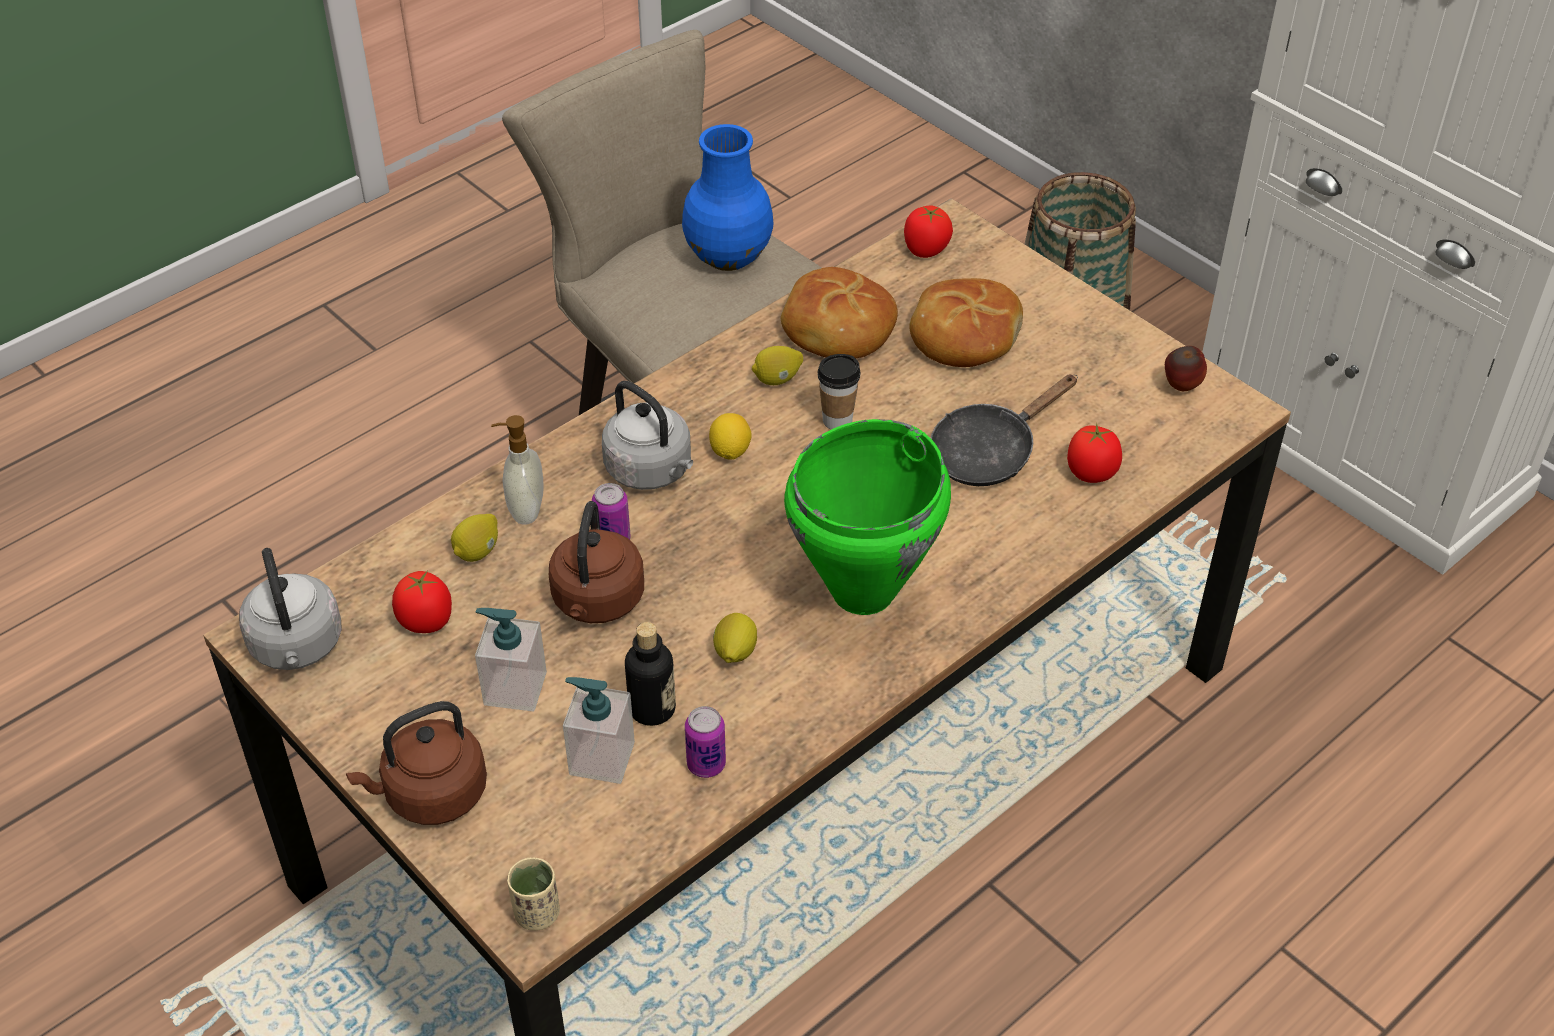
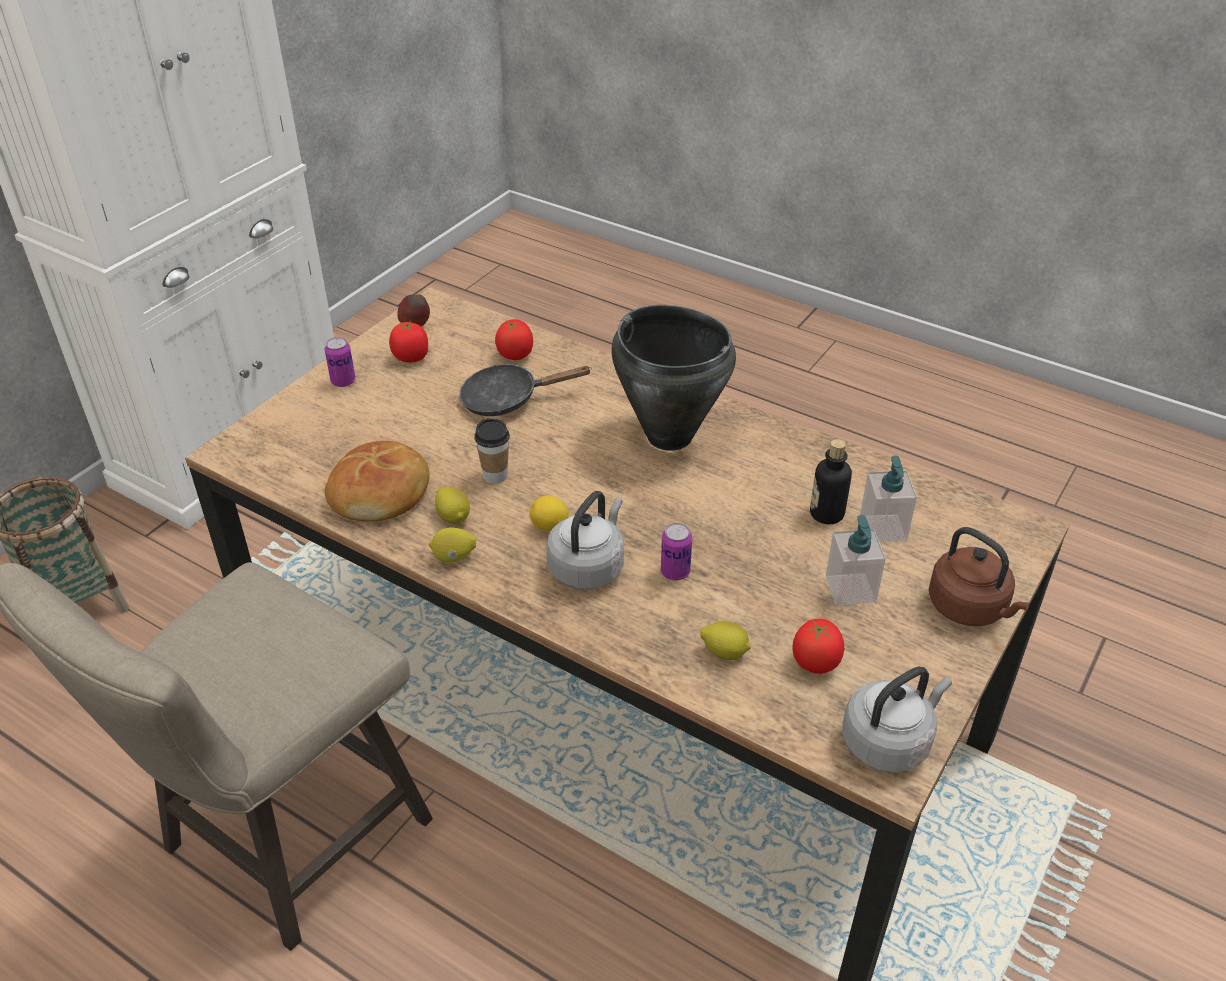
camera: 105 degrees left, 5 degrees down
soap dispenser [491,415,544,525] -> none
beige cup [507,858,560,931] -> none
brown kettle [549,501,644,623] -> none
blue vase [682,124,774,271] -> none
can [685,706,726,778] -> can moved to [325,337,355,387]
lemon [713,613,757,663] -> lemon moved to [429,527,476,563]
green cooking pot [784,419,951,615] -> black cooking pot [611,305,736,451]
tomato [904,206,953,258] -> tomato moved to [389,320,428,362]
bread [909,278,1023,367] -> none
black frying pan [931,374,1078,486] -> black frying pan turned 135 degrees clockwise [459,364,592,416]

